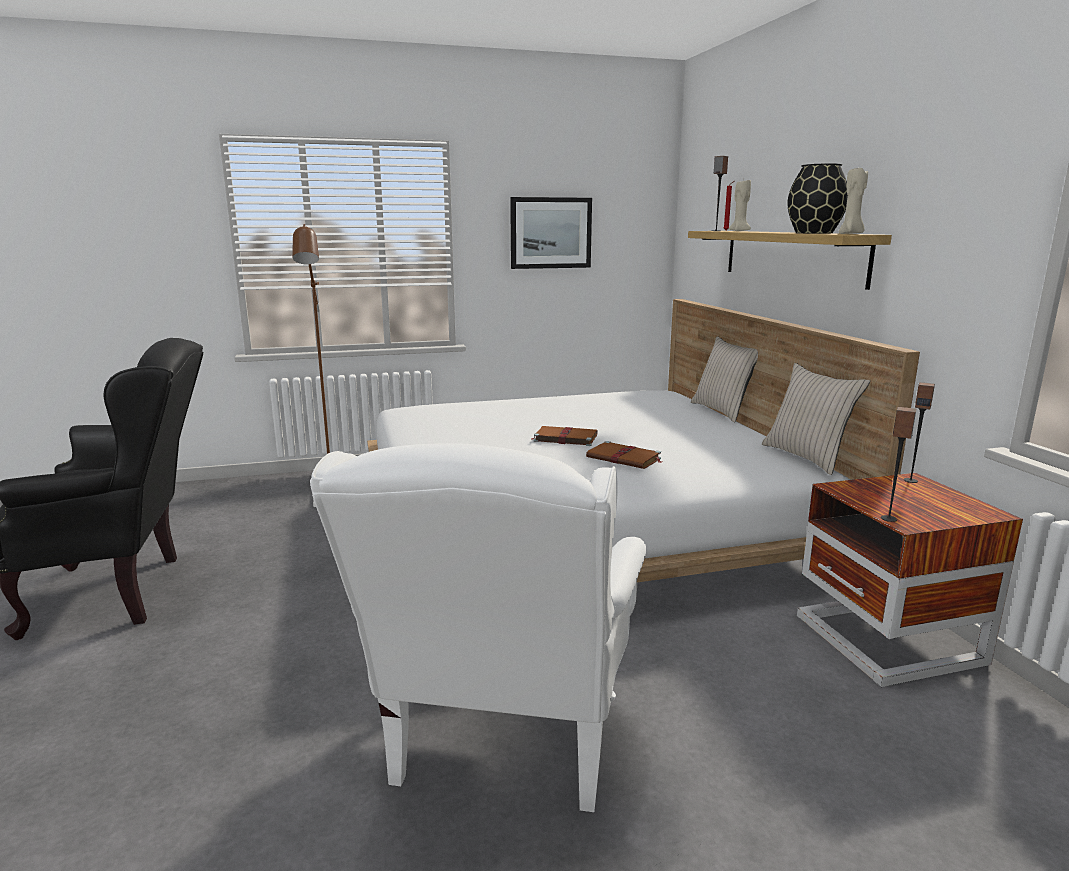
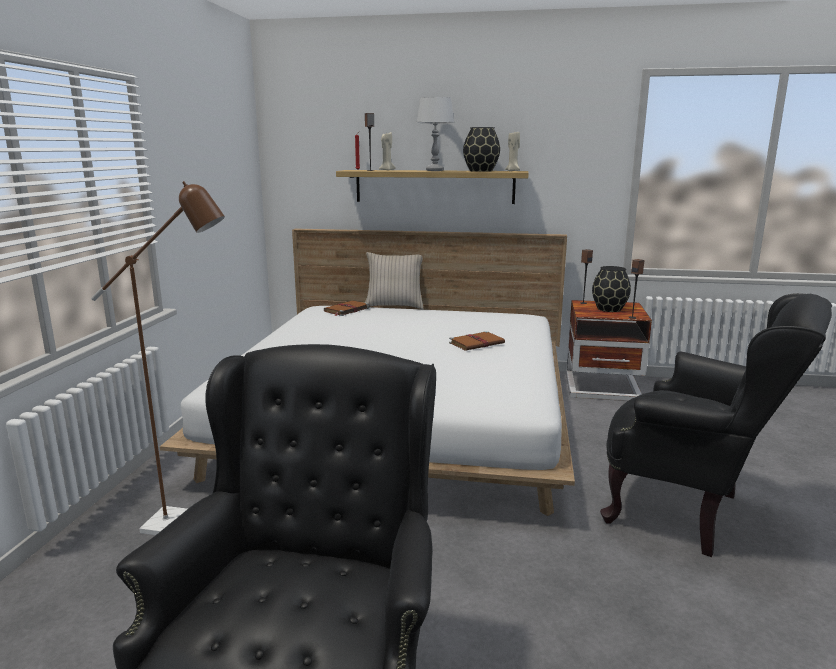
camera: 65 degrees left, 0 degrees up
white armchair [310,443,646,812] -> black armchair [600,293,832,557]
picture [510,197,592,269] -> none
brown book [532,426,598,446] -> brown book moved to [324,300,369,316]
beige pillow [762,363,870,475] -> none
none -> grey table lamp [416,97,455,171]
none -> black vase [592,266,631,312]

